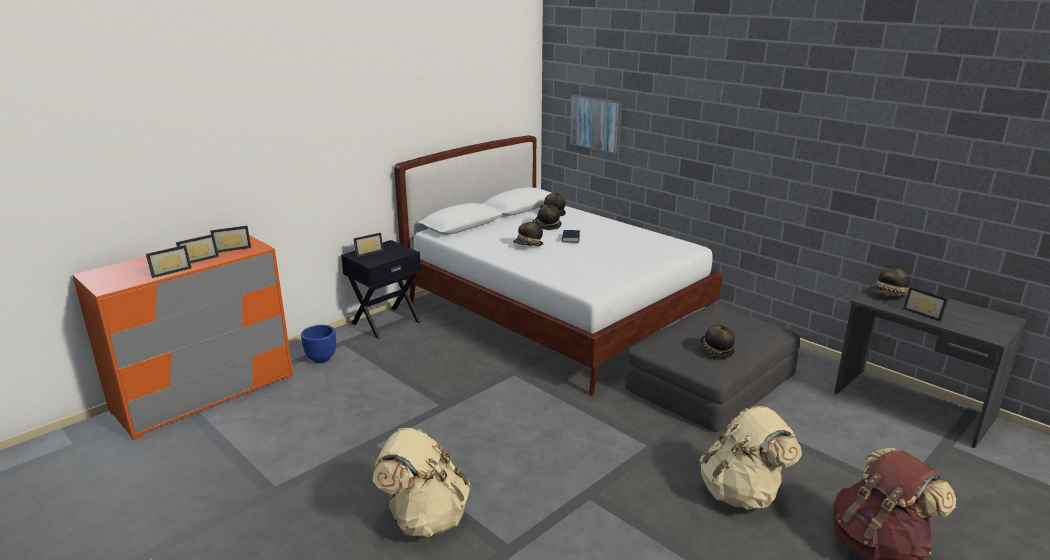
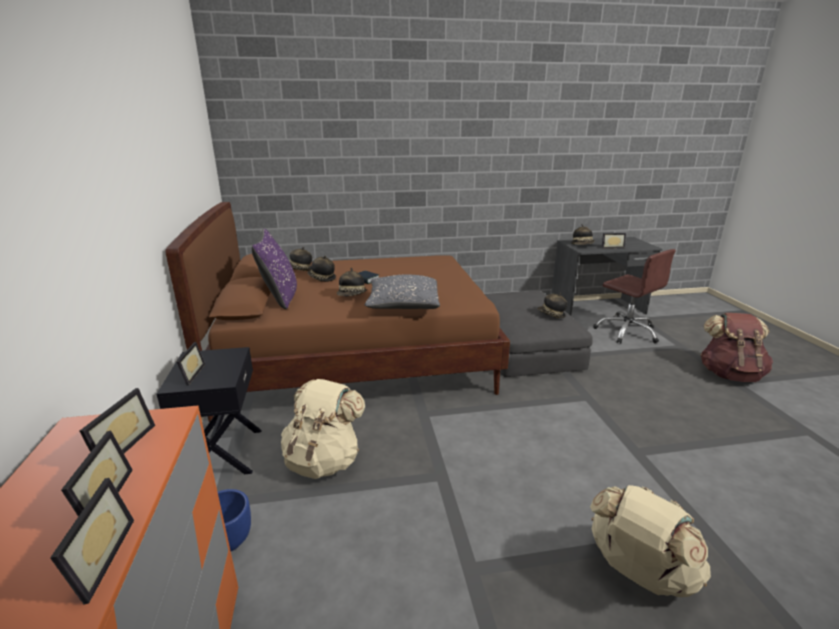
camera: 55 degrees left, 0 degrees up
white bed [394,135,723,396] -> brown bed [166,202,510,422]
picture [570,95,622,154] -> none
beige backpack [700,406,802,510] -> beige backpack moved to [281,379,365,479]
none -> purple pillow [252,229,297,309]
none -> grey pillow [365,275,440,309]
none -> brown office chair [593,249,676,344]

